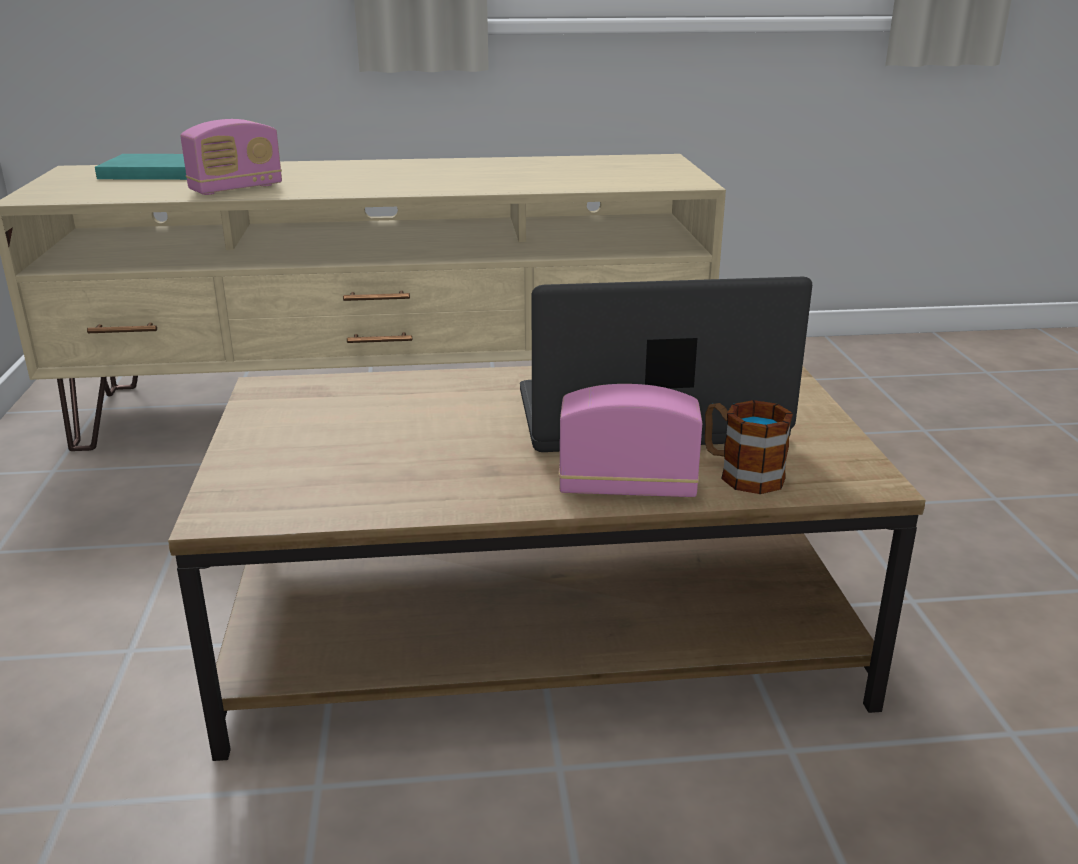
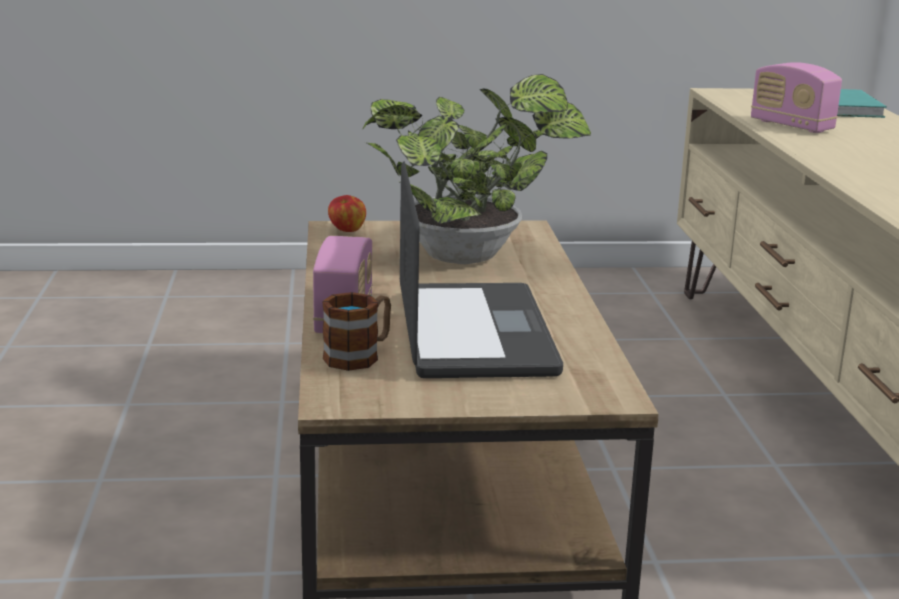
camera: 90 degrees right, 5 degrees down
none -> apple [328,195,366,232]
none -> potted plant [362,74,591,264]

